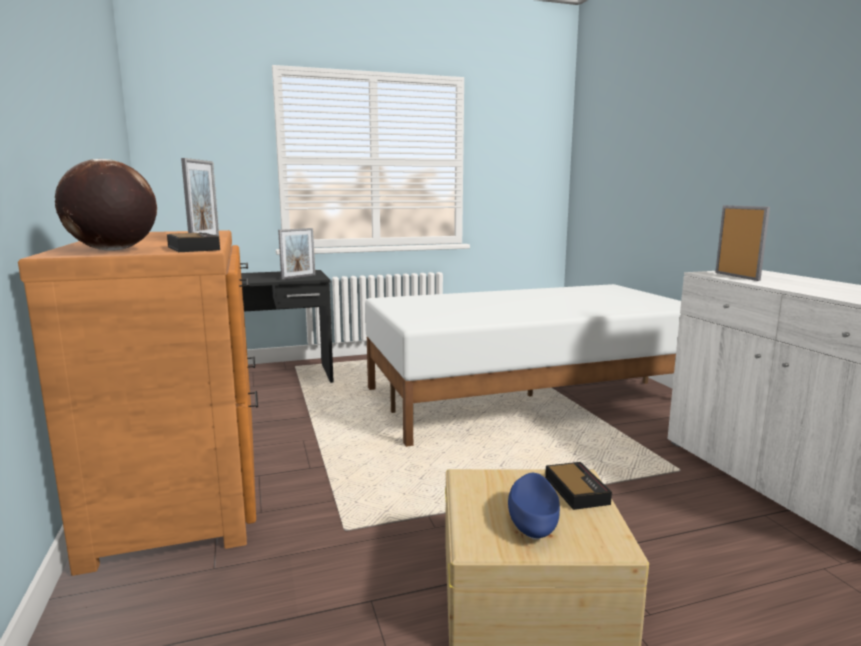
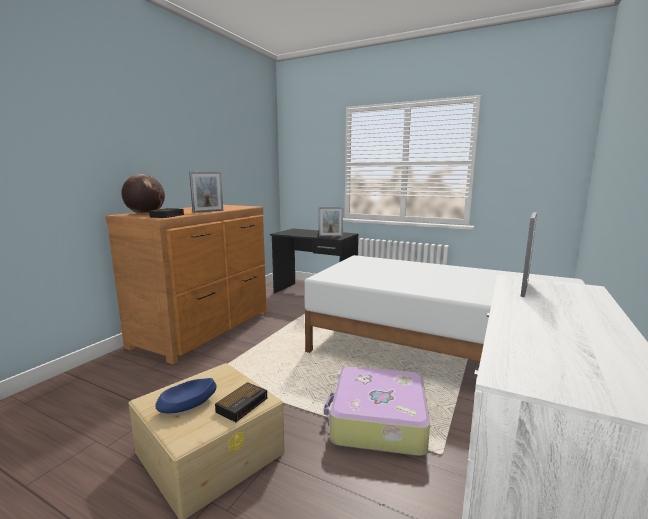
camera: 45 degrees right, 0 degrees up
none -> suitcase [324,367,430,456]

